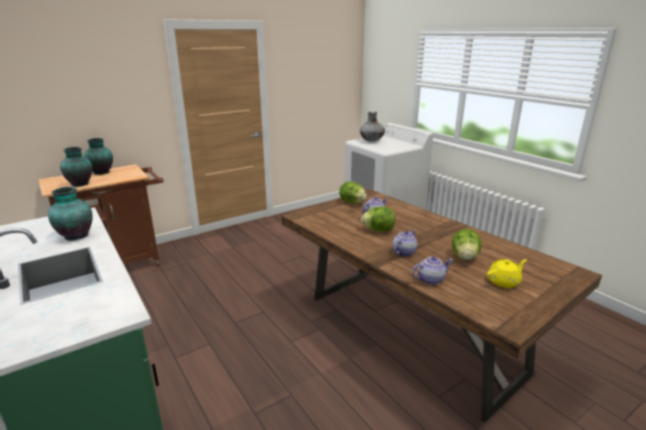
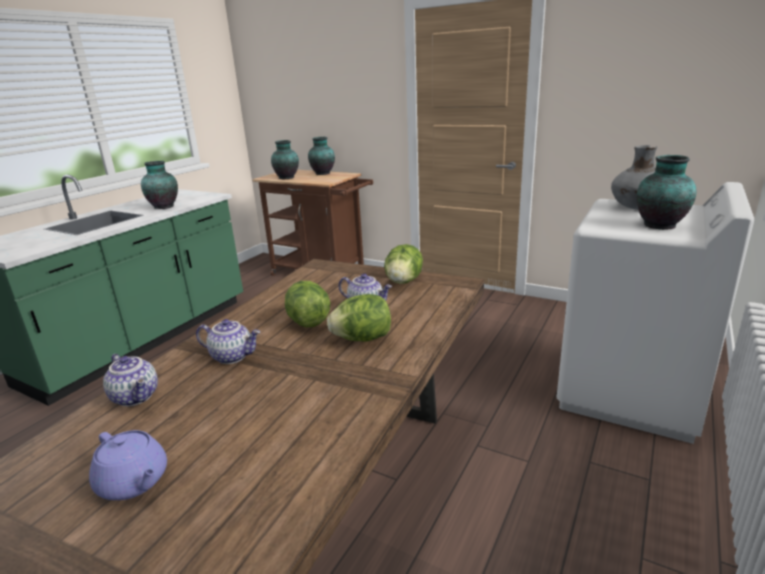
camera: 65 degrees right, 0 degrees up
lettuce [452,229,482,260] -> lettuce moved to [327,294,391,342]
yellow teapot [487,259,527,288] -> purple teapot [89,430,167,500]
none -> vase [637,155,697,230]

